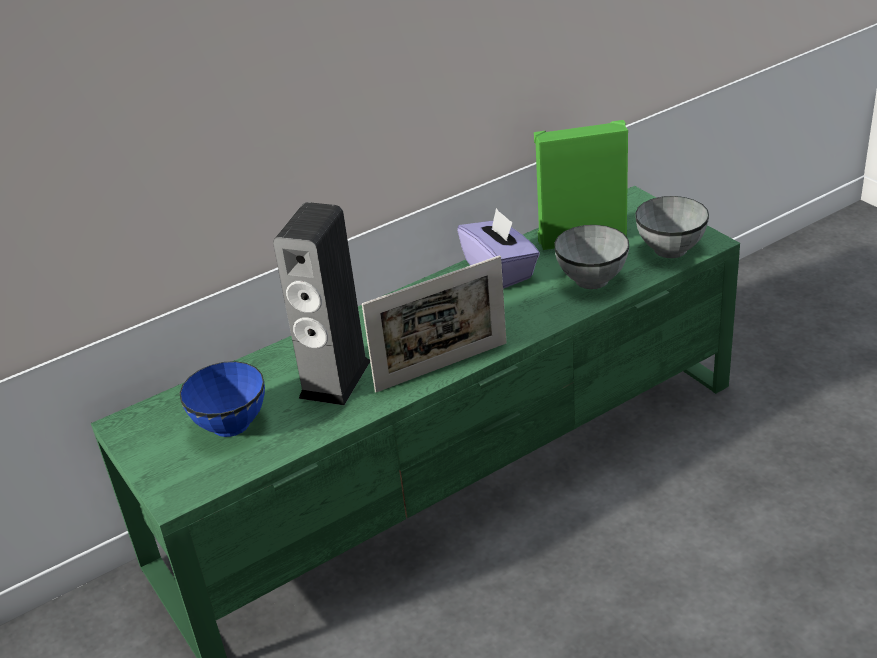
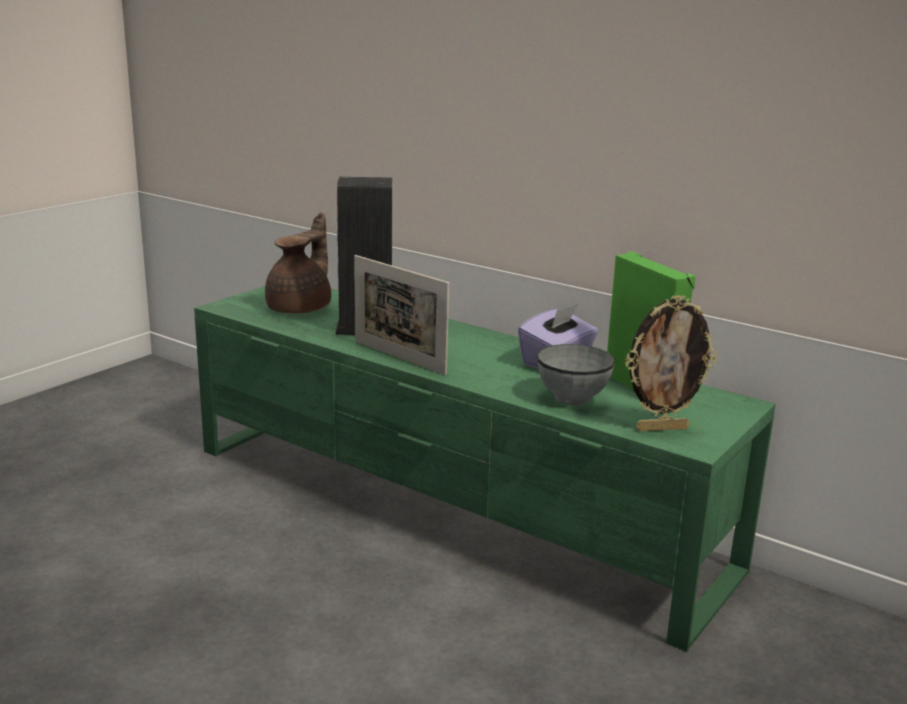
camera: 65 degrees right, 15 degrees down
blue bowl [180,361,265,437] -> brown teapot [265,213,331,314]
grey bowl [635,196,709,258] -> picture frame [625,295,717,431]

